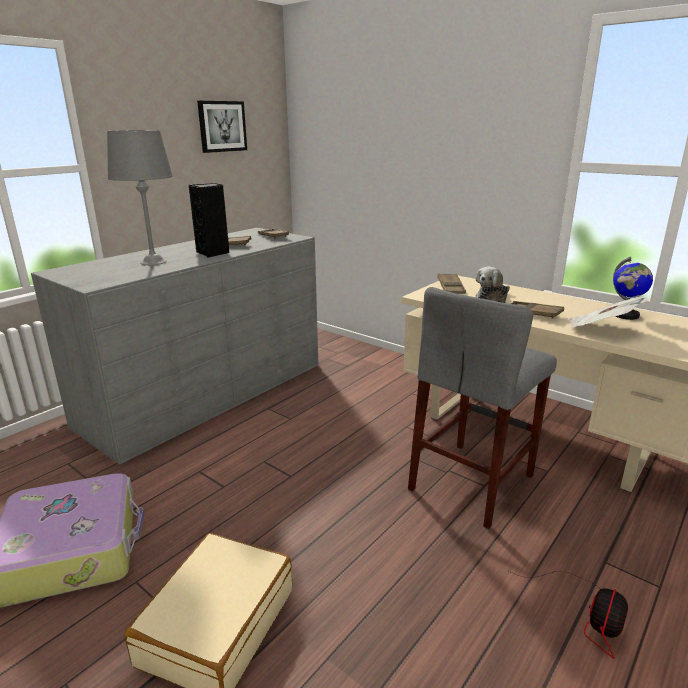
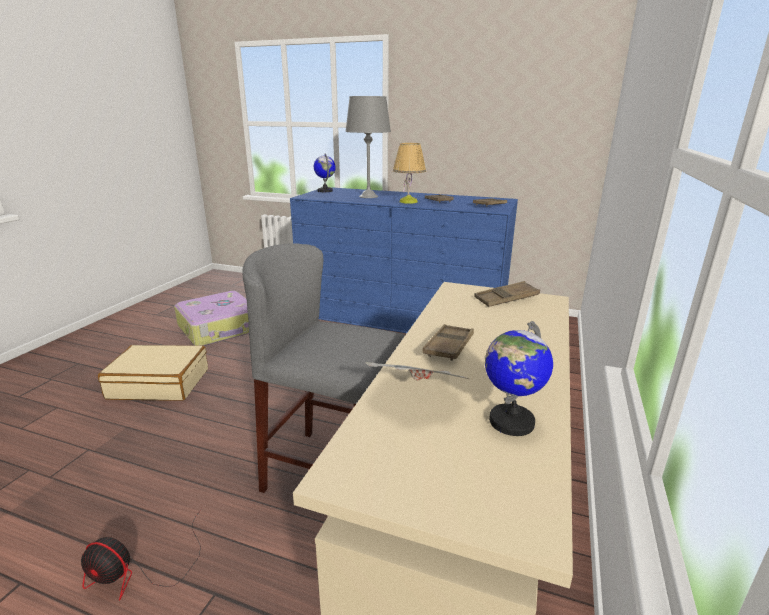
camera: 70 degrees right, 0 degrees up
grey dresser [31,228,318,465] -> blue dresser [290,187,518,333]
black speaker [189,183,230,258] -> table lamp [393,143,426,204]
picture [197,101,247,153] -> none
plush toy [475,266,510,303] -> none
none -> globe [314,154,336,192]

